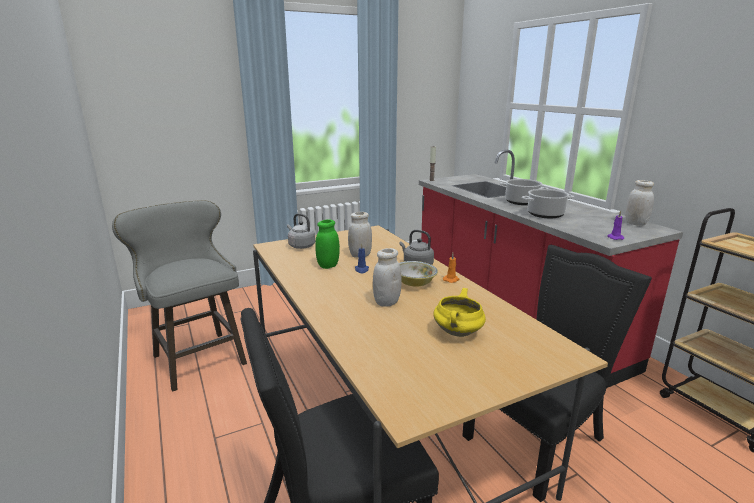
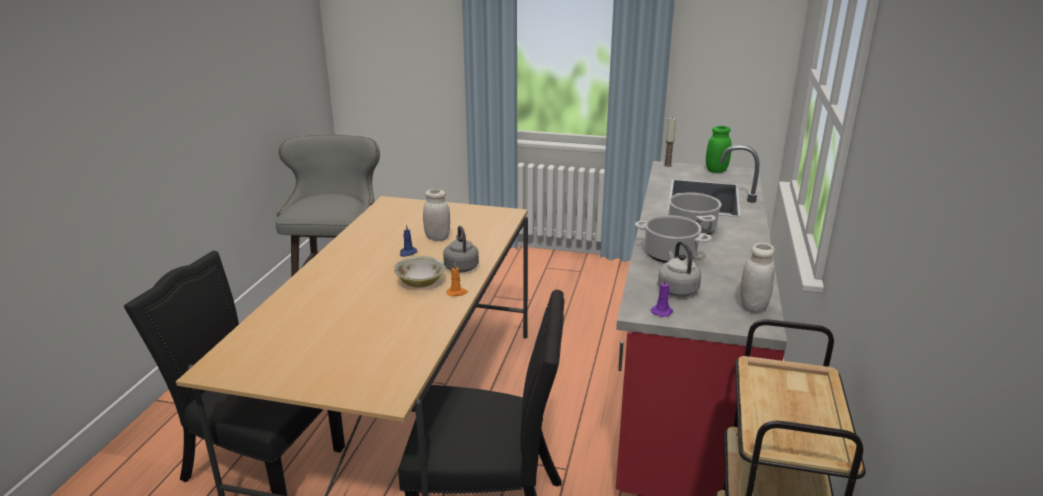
camera: 40 degrees right, 5 degrees up
grey kettle [287,213,315,249] -> grey kettle moved to [658,241,701,297]
green jar [315,219,340,269] -> green jar moved to [706,126,732,173]
white jar [373,248,402,307] -> none
yellow cooking pot [434,288,486,337] -> none

